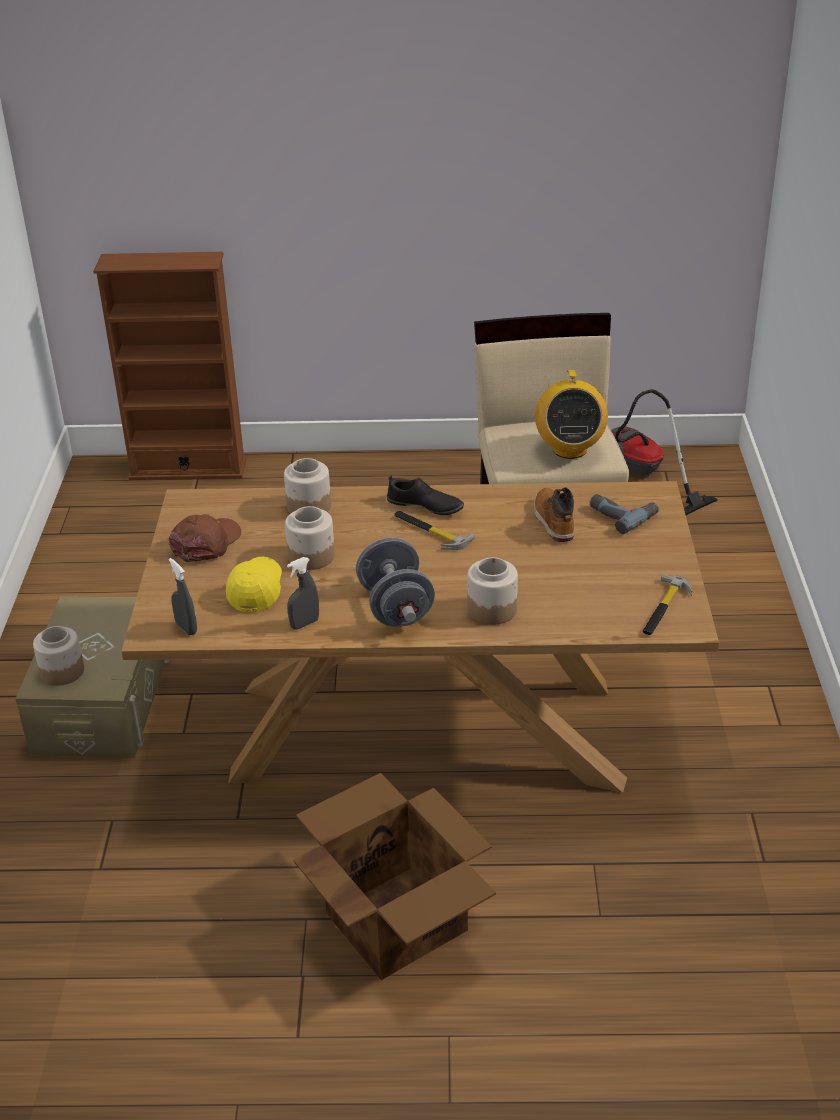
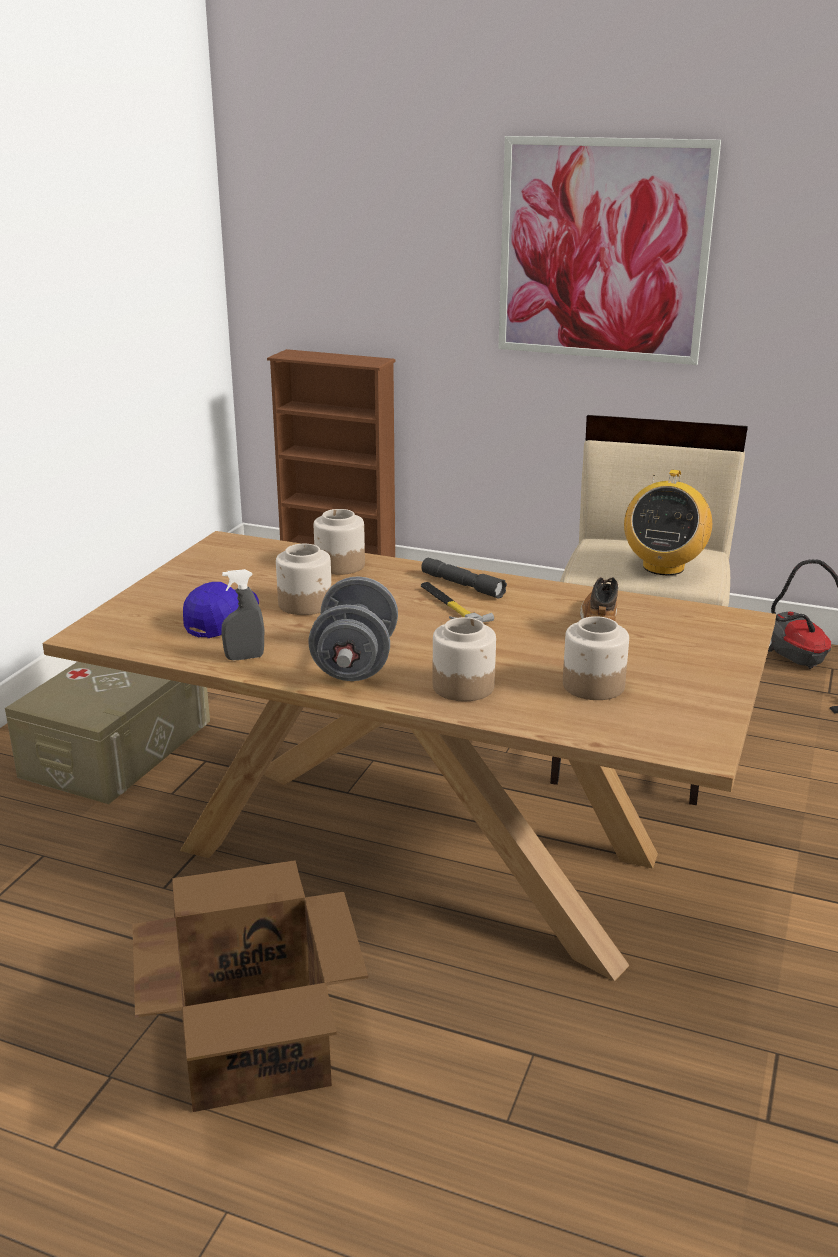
camera: 20 degrees right, 10 degrees down
jar [33,626,84,686] -> jar moved to [563,616,629,700]
brown cap [169,514,241,563] -> none
grey spray bottle [169,558,197,635] -> none
yellow cap [226,557,282,613] -> blue cap [183,582,259,638]
black shoe [387,475,464,515] -> grey flashlight [421,558,507,598]
power drill [590,494,659,534] -> none
hammer [643,574,692,635] -> none
none -> picture [498,136,721,365]

